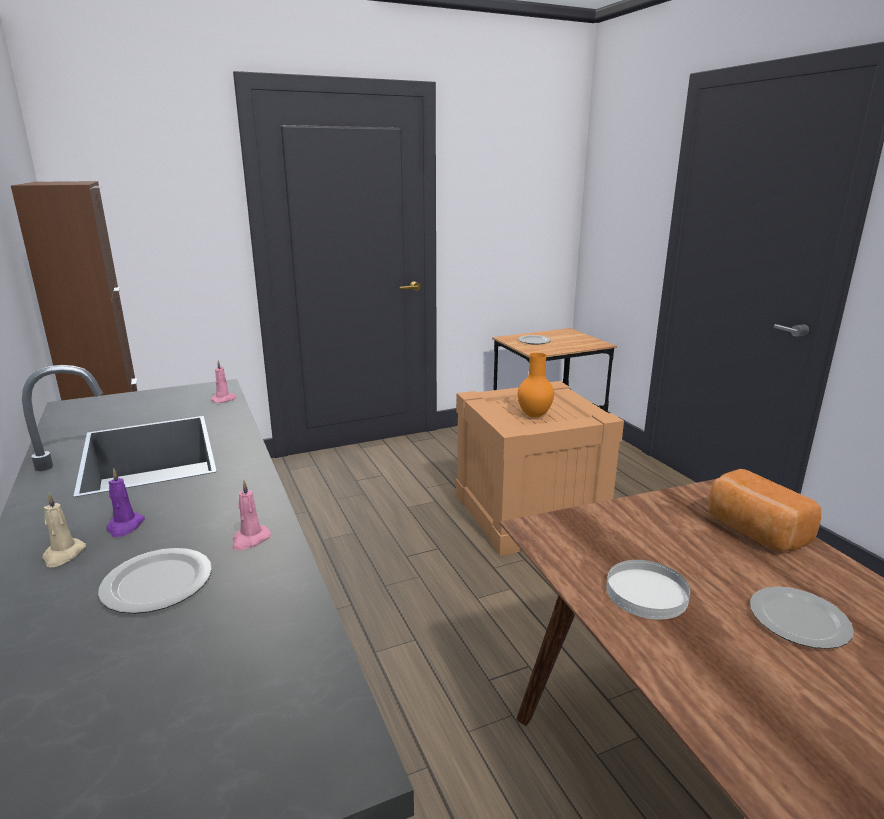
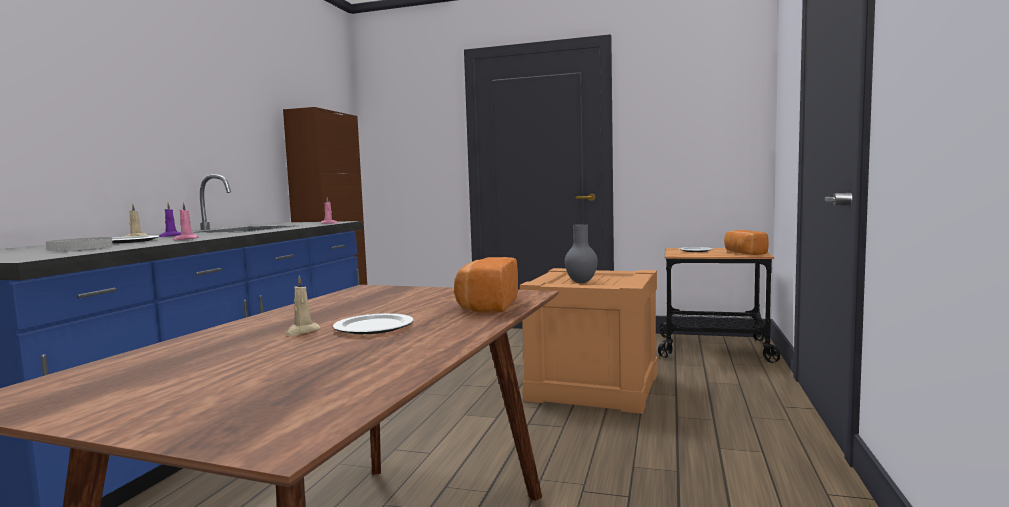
camera: 40 degrees right, 15 degrees down
orange vase [518,353,554,418] -> grey vase [565,224,598,283]
white plate [606,560,690,620] -> white plate moved to [46,237,113,251]
none -> beige candle [285,275,320,336]
none -> bread [724,230,769,255]

